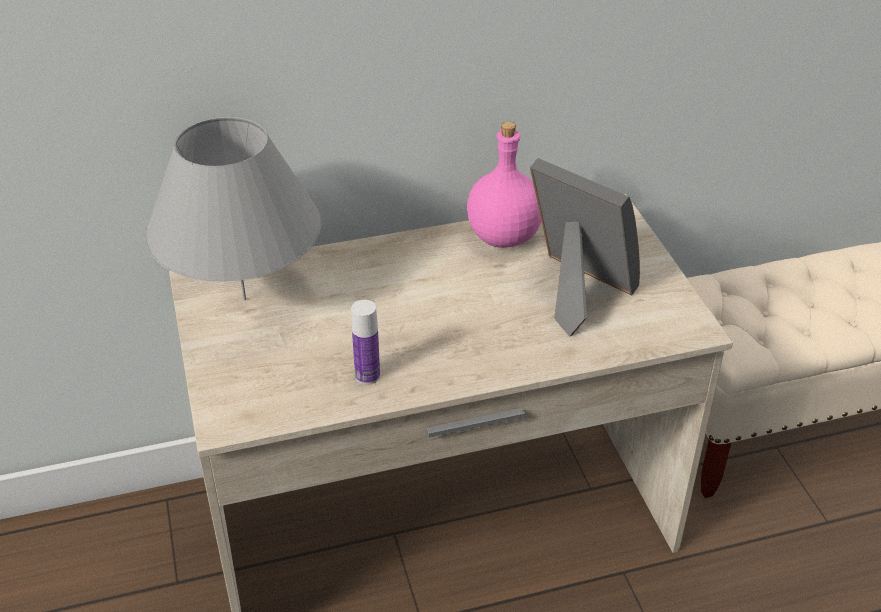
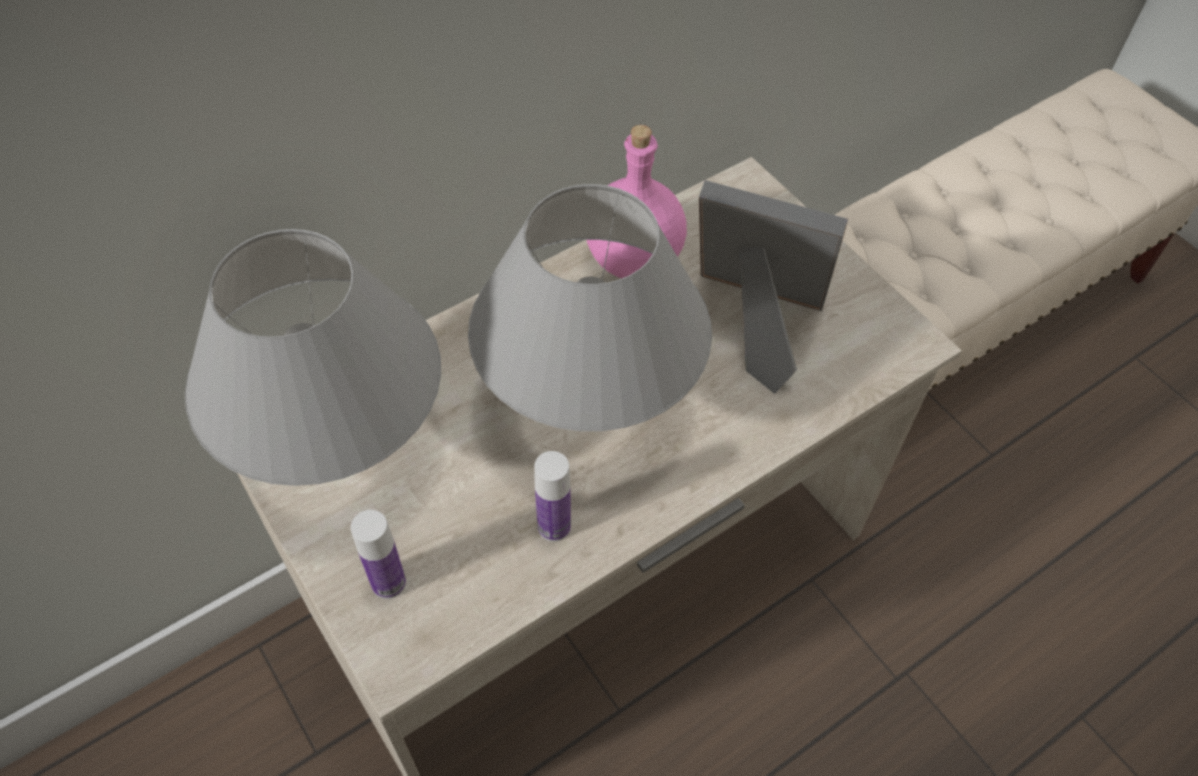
camera: 20 degrees left, 15 degrees up
none -> bottle [351,510,406,599]
none -> grey table lamp [468,184,712,431]

